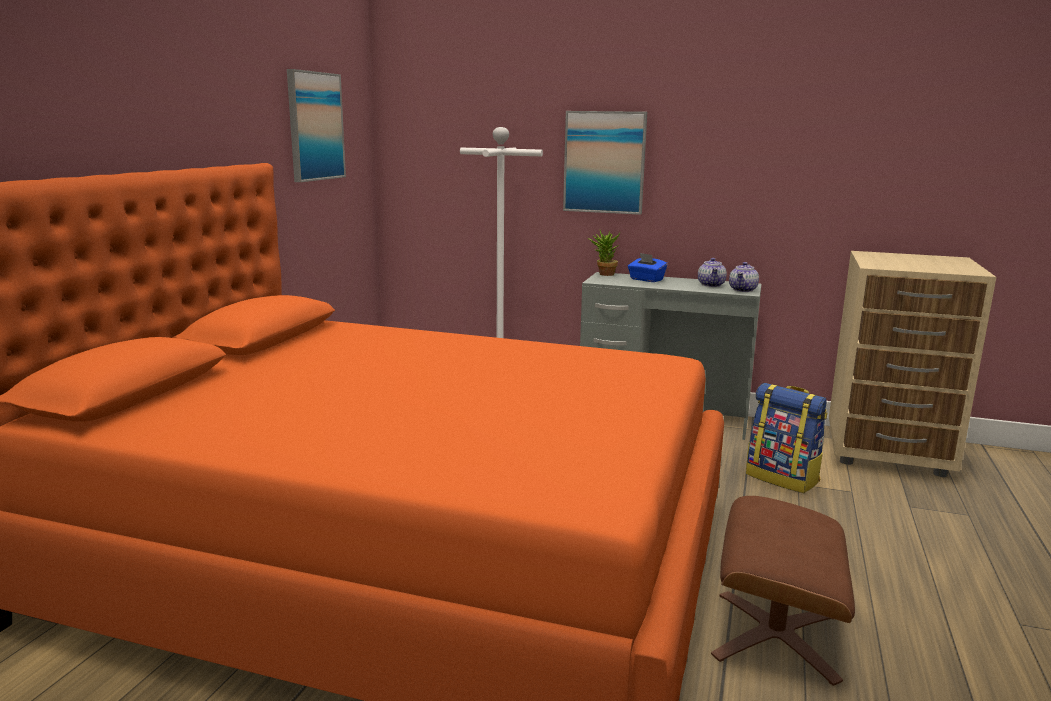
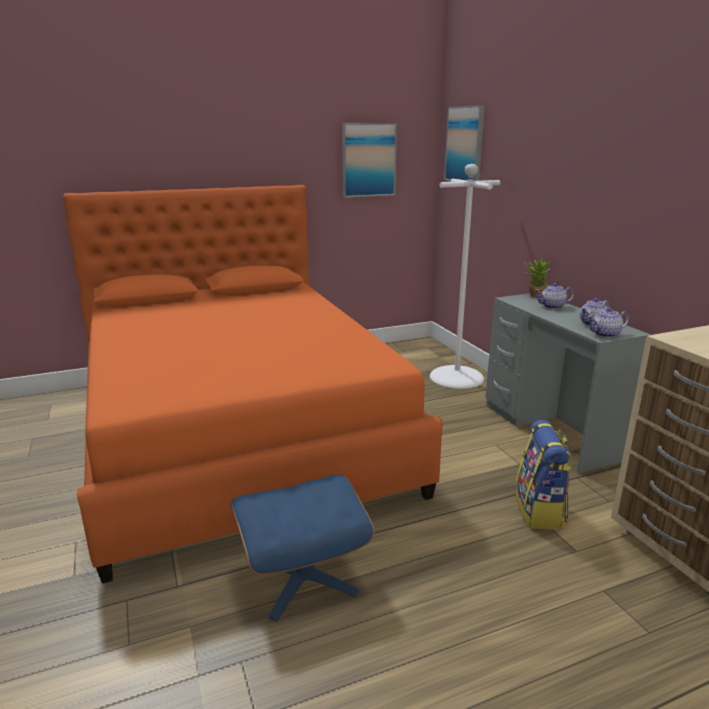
camera: 50 degrees right, 5 degrees up
picture [563,111,647,215] -> picture moved to [444,105,485,181]
blue tissue box [628,253,667,282] -> teapot [535,283,574,309]
brown ottoman [711,496,855,686] -> blue ottoman [230,475,374,622]

